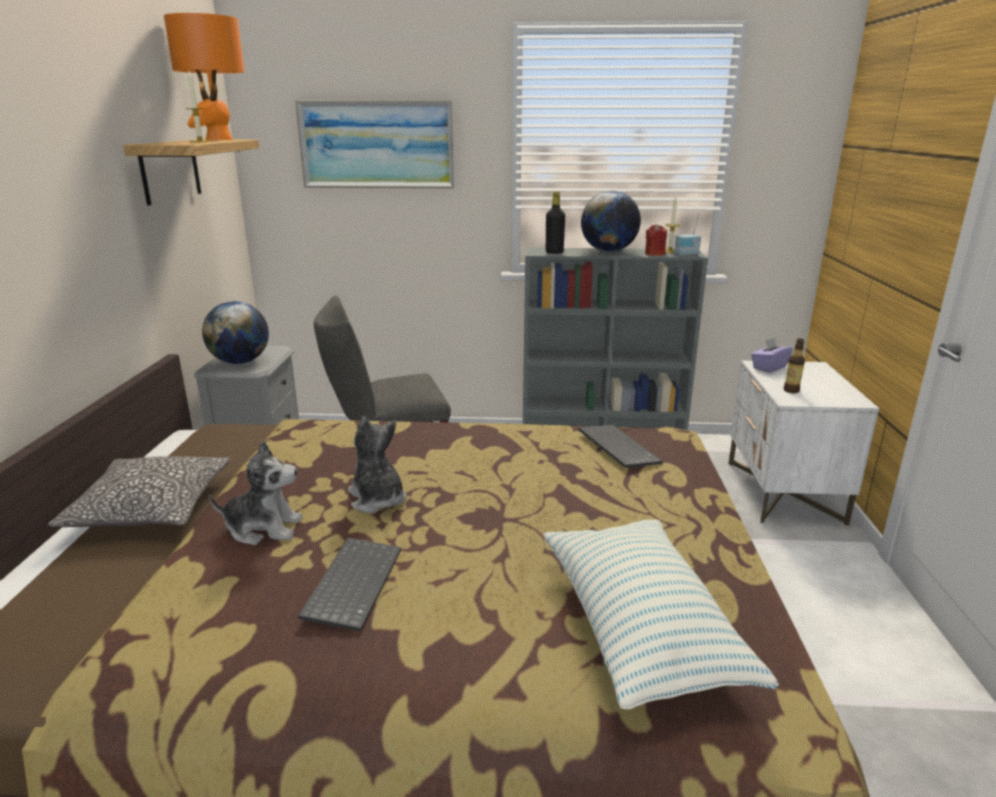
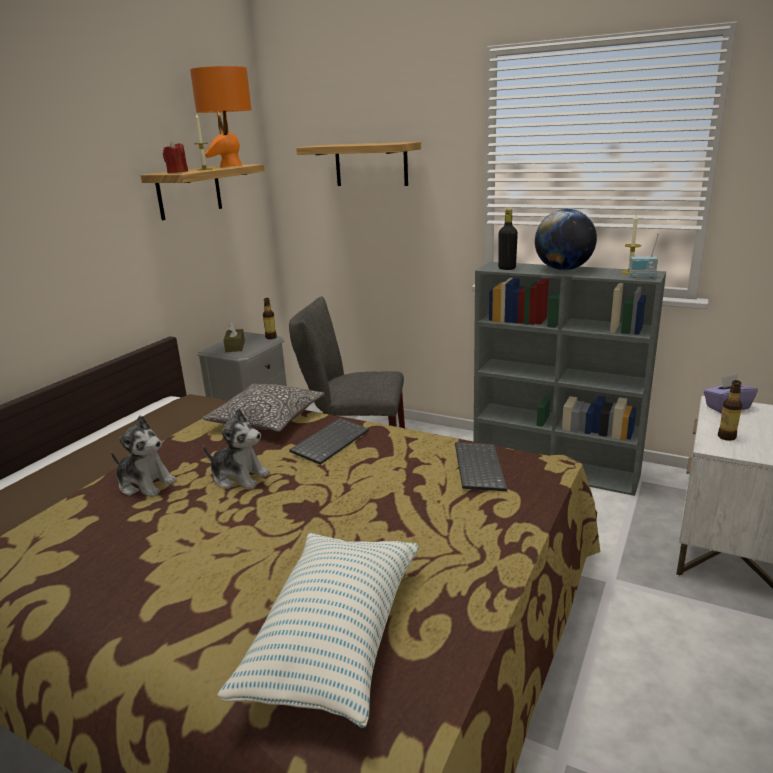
camera: 25 degrees right, 0 degrees up
pillow [48,456,231,527] -> pillow moved to [202,384,324,432]
globe [202,301,269,364] -> brown tissue box [224,322,245,352]
picture [295,100,455,188] -> shelf [296,142,421,186]
keyboard [298,537,401,632] -> keyboard moved to [289,418,369,465]
plush toy [348,416,406,513] -> plush toy turned 120 degrees clockwise [203,409,270,489]
red candle [645,224,667,256] -> red candle moved to [163,141,188,173]
none -> bottle [263,298,277,339]

